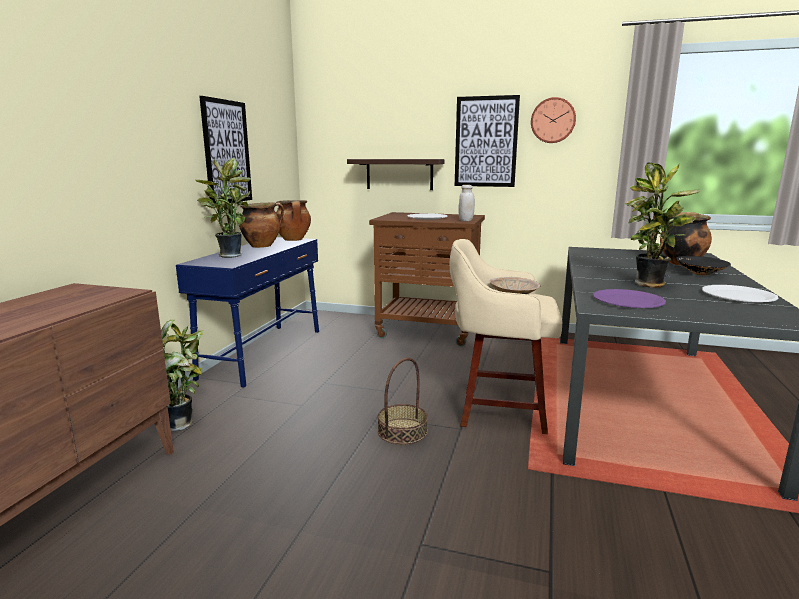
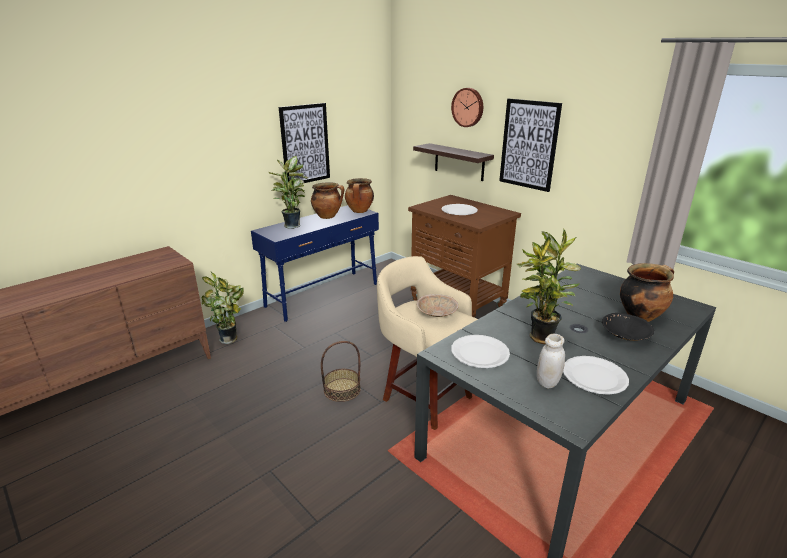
camera: 30 degrees right, 10 degrees up
white jar [458,185,475,221] -> white jar moved to [537,334,565,388]
wall clock [531,97,576,143] -> wall clock moved to [451,88,483,127]
purple plate [593,289,666,308] -> white plate [451,335,510,368]

